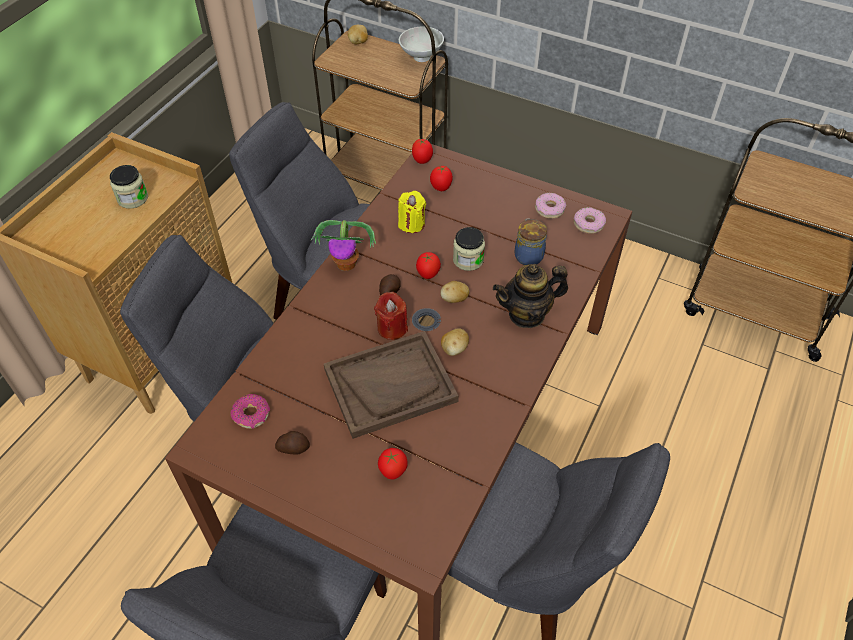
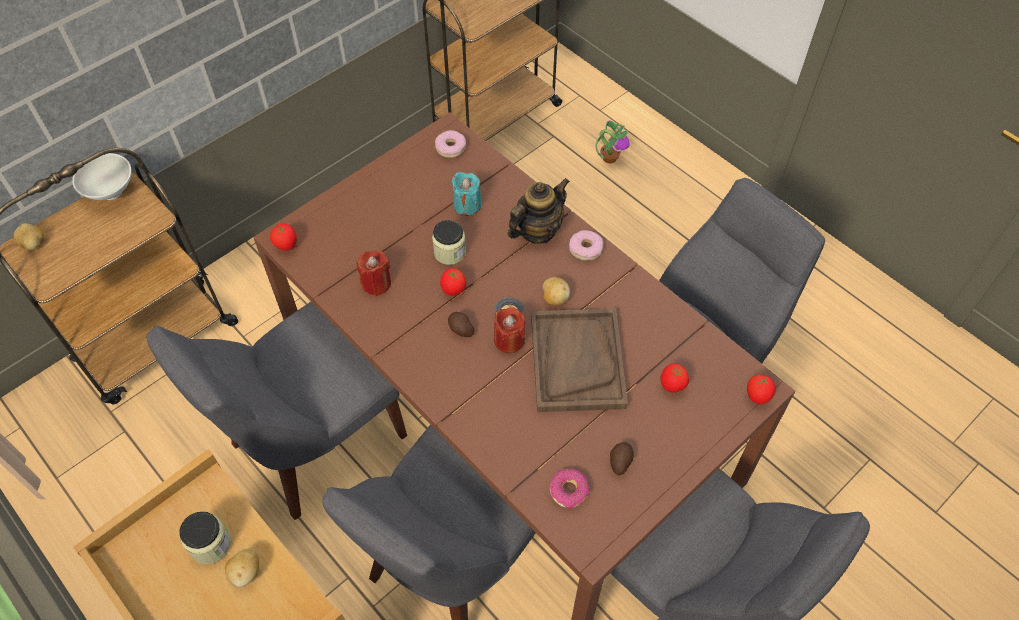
camera: 70 degrees left, 5 degrees up
potted plant [311,220,376,271] -> potted plant moved to [595,121,630,163]
yellow candle [398,191,426,233] -> red candle [357,251,391,296]
tomato [430,166,453,191] -> tomato moved to [747,375,776,404]
potato [440,281,469,303] -> potato moved to [225,549,259,587]
teapot [493,264,568,328] -> teapot turned 135 degrees counterclockwise [508,178,570,244]
jar [515,218,547,265] -> turquoise candle [452,172,481,216]
donut [535,193,566,219] -> donut moved to [569,230,604,261]

